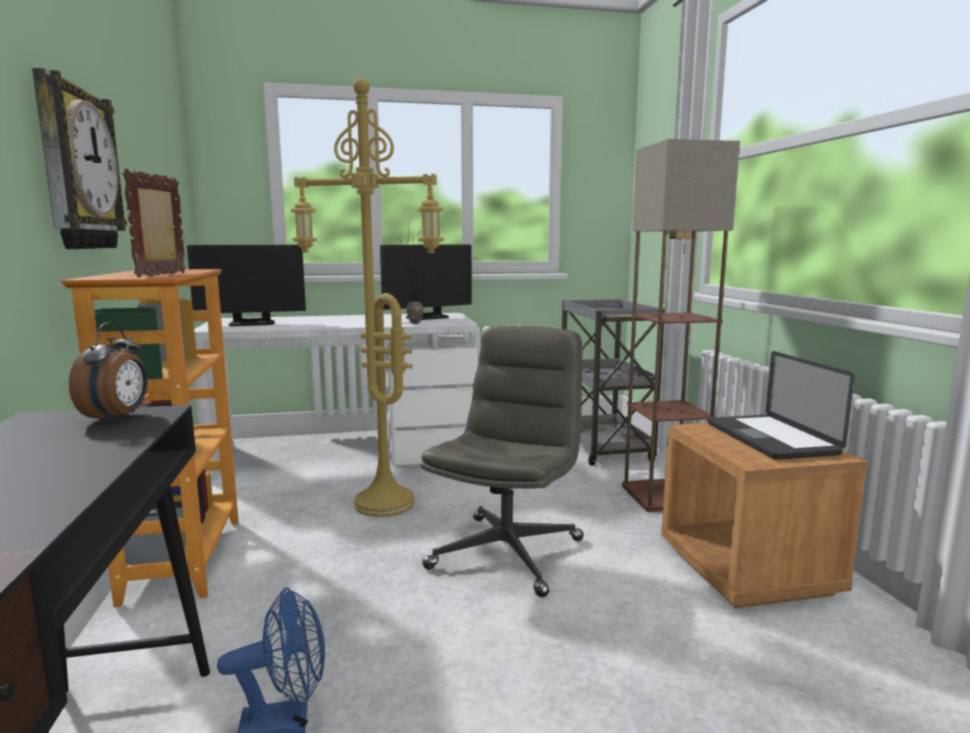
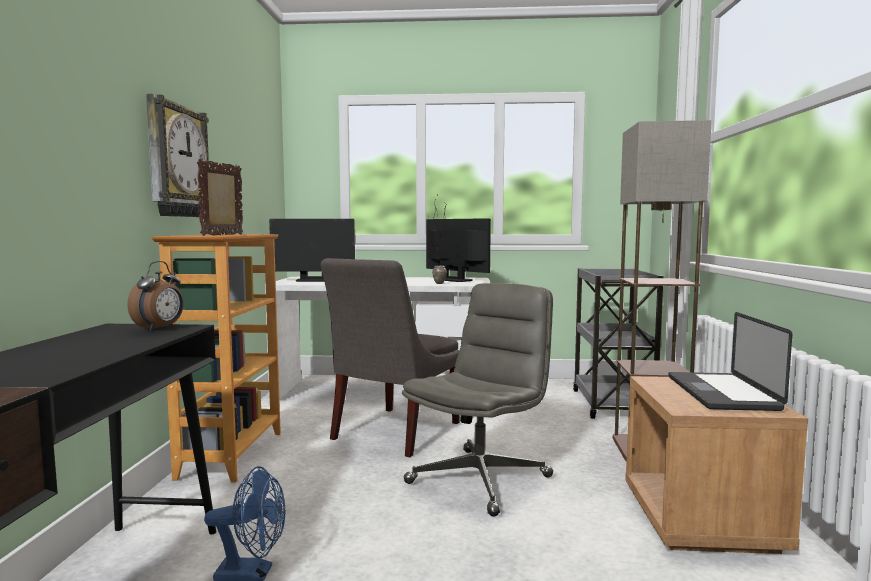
camera: 15 degrees right, 5 degrees down
yellow floor lamp [291,78,444,517] -> grey chair [321,258,459,457]
monitor [380,244,472,320] -> monitor turned 120 degrees counterclockwise [426,218,491,282]

